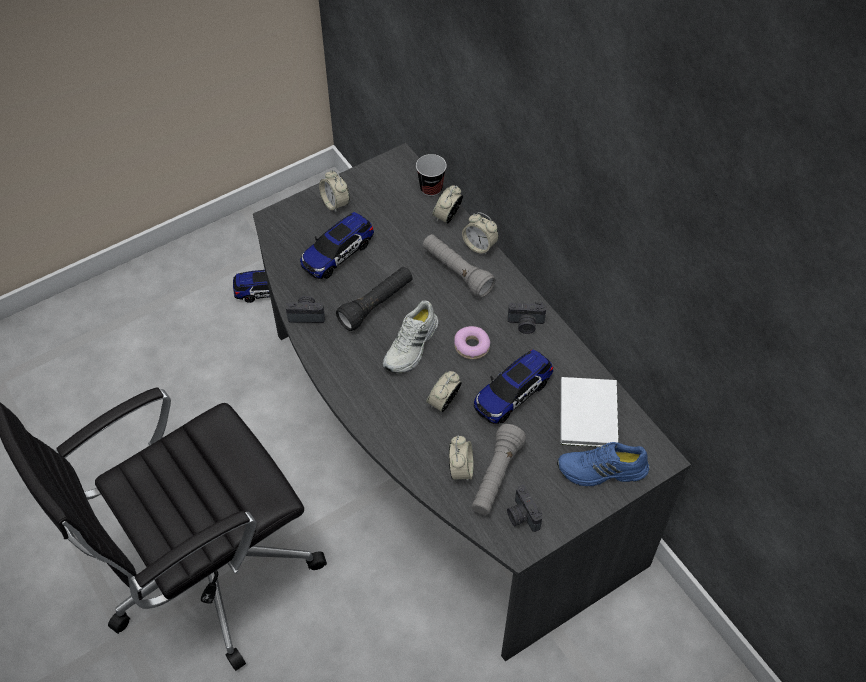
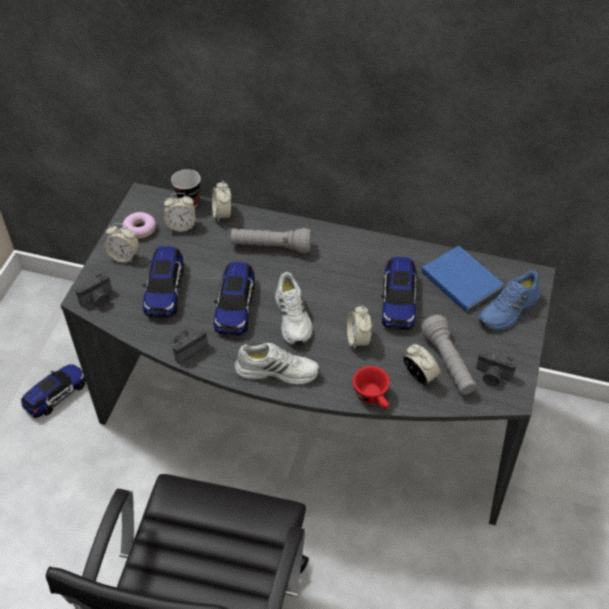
camera: 40 degrees left, 5 degrees down
black flashlight [336,267,413,331] -> toy car [214,262,255,336]
donut [454,326,490,359] -> donut moved to [122,212,156,239]
alarm clock [462,212,499,254] -> alarm clock moved to [164,193,196,232]
camera [508,302,546,334] -> camera moved to [75,273,112,308]
white book [561,377,619,447] -> blue book [422,246,504,312]
none -> white shoe [234,343,320,385]
none -> red cup [353,366,390,408]

